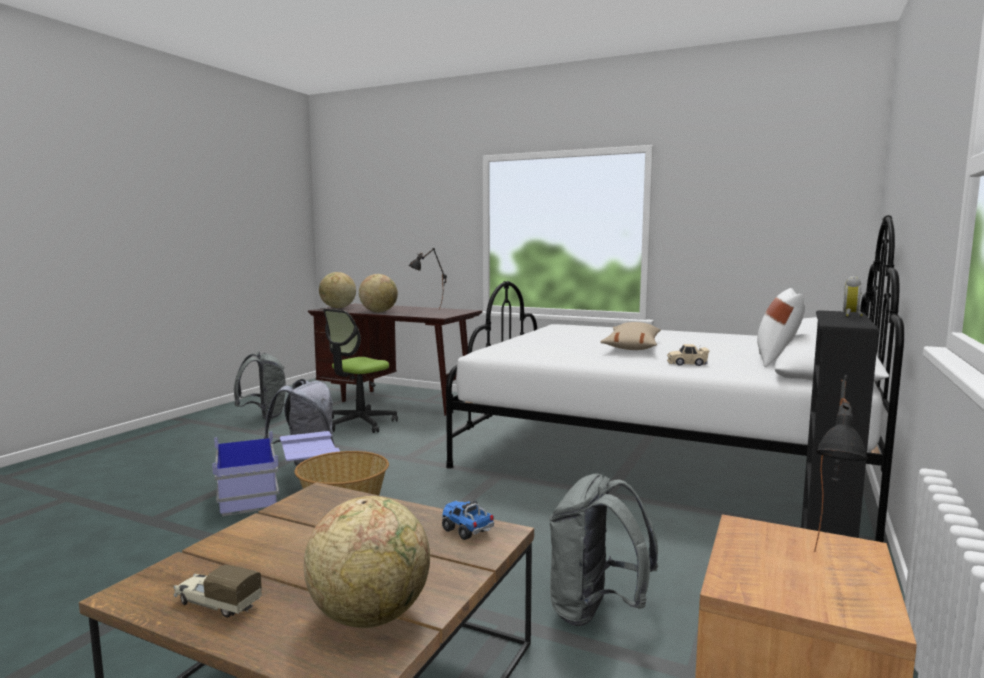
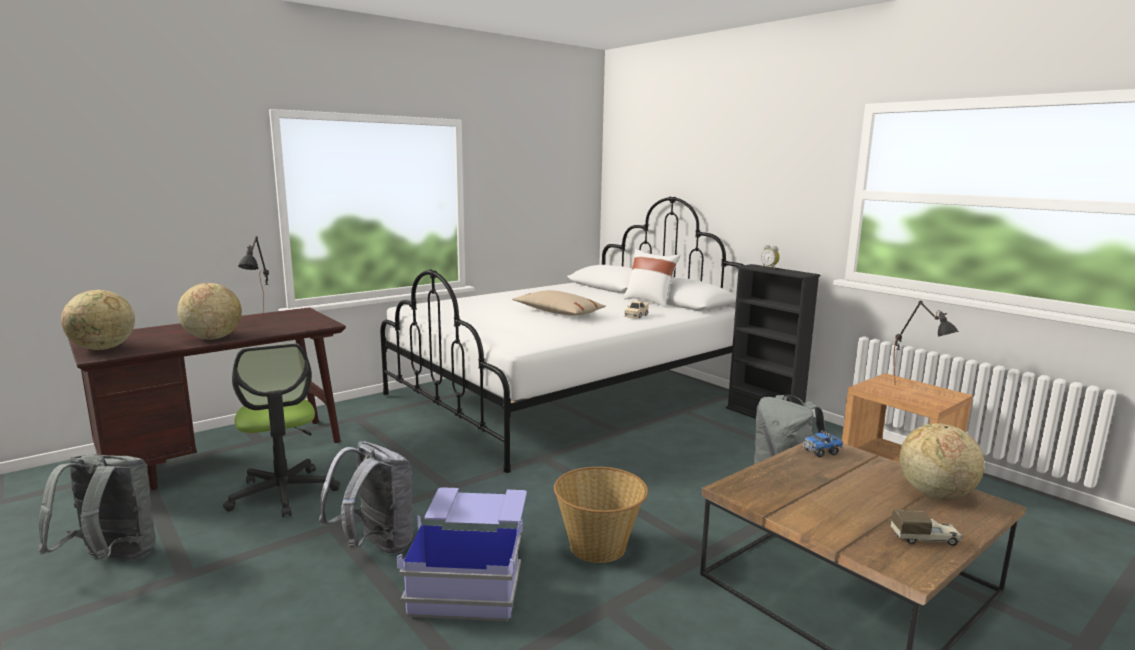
camera: 65 degrees left, 5 degrees up
toy truck [174,565,262,617] -> toy truck turned 135 degrees counterclockwise [890,510,962,546]

